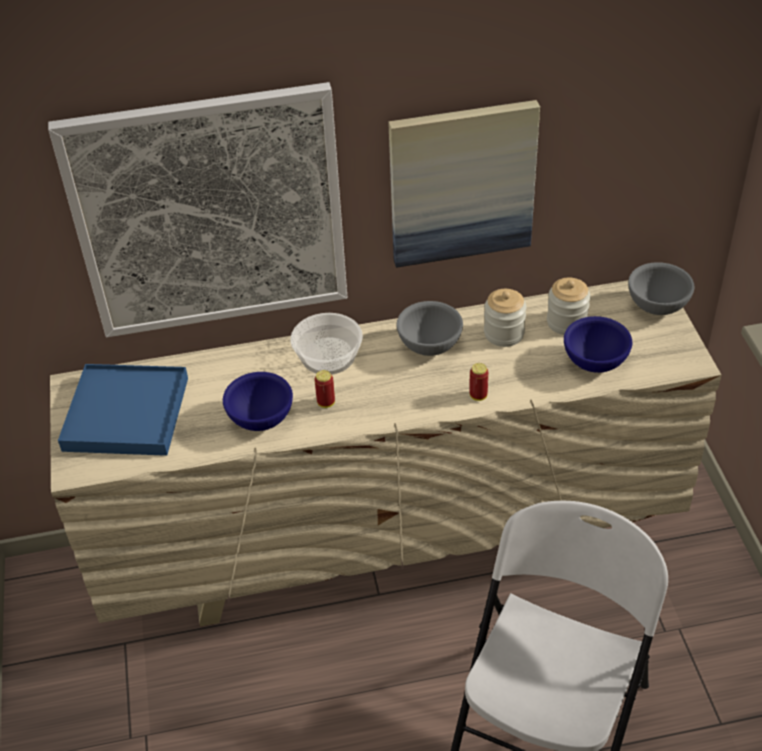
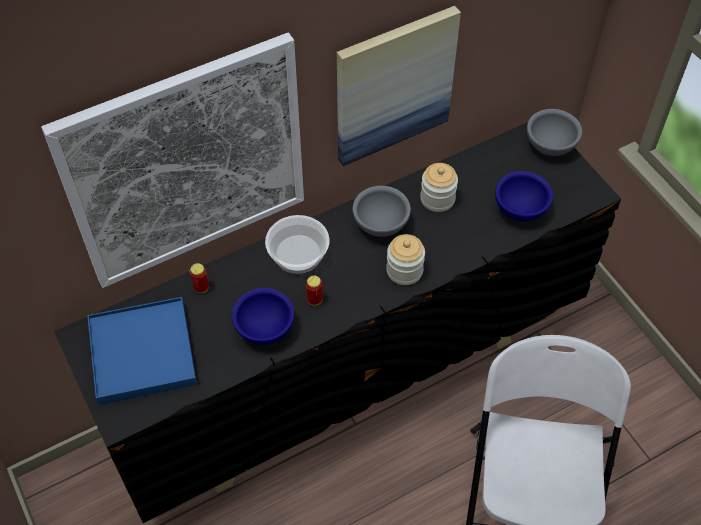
camera: 20 degrees left, 10 degrees up
beige cabinet [50,280,721,627] -> black cabinet [54,122,621,523]
can [469,363,488,401] -> can moved to [190,263,209,293]
jar [547,278,590,335] -> jar moved to [386,234,425,285]

